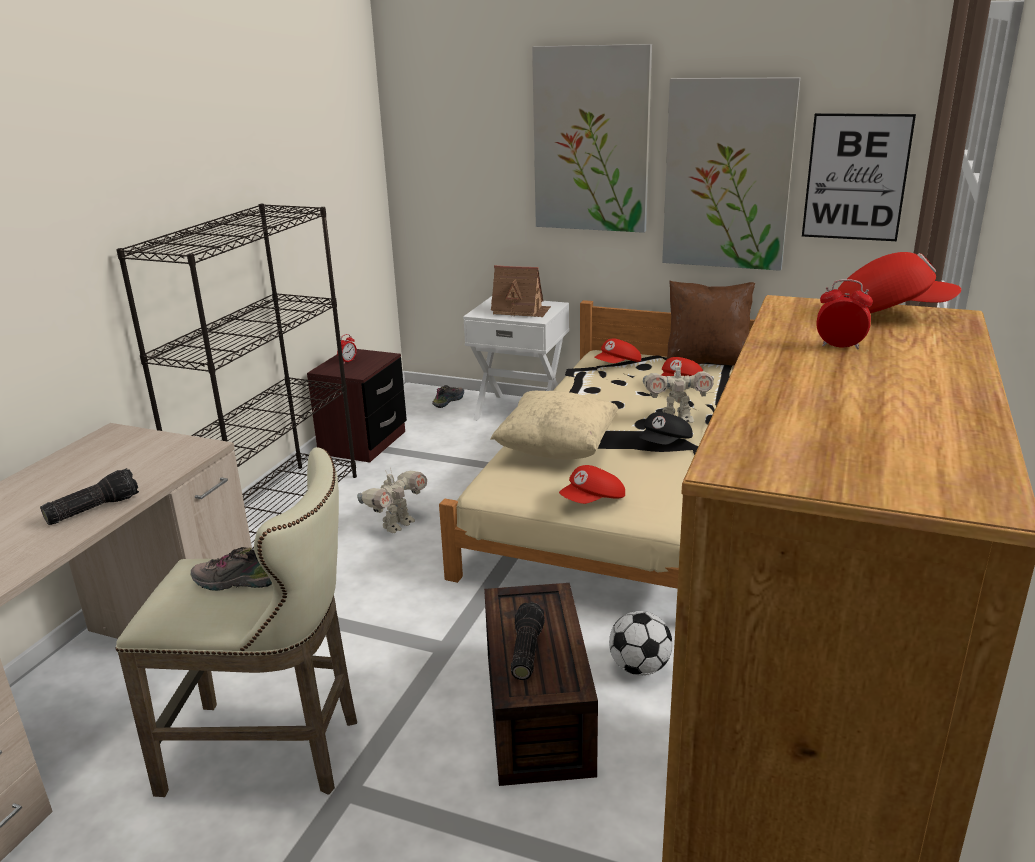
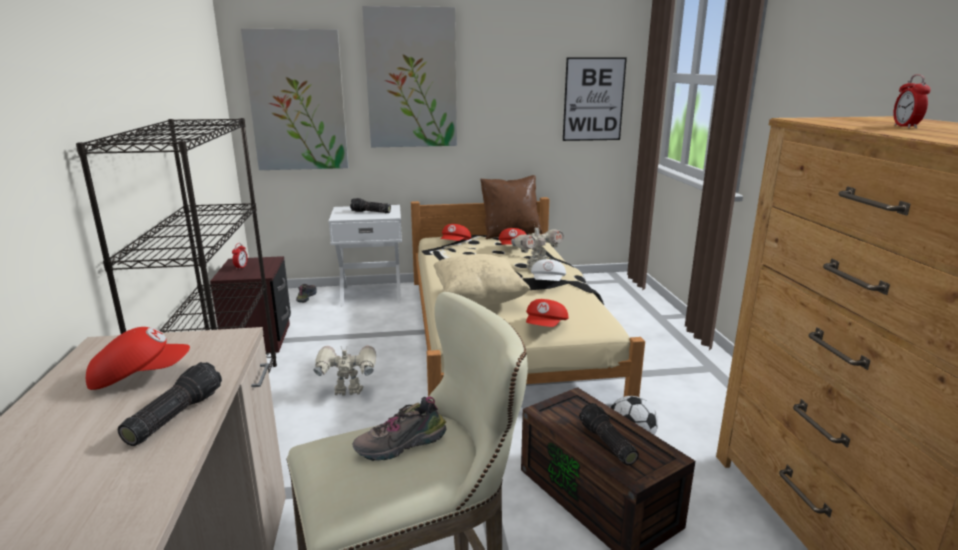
camera: 30 degrees left, 5 degrees down
toy robot [357,468,427,533] -> toy robot turned 105 degrees counterclockwise [313,346,376,396]
toy house [491,265,551,317] -> flashlight [350,198,391,213]
black cap [639,412,693,445] -> white cap [531,259,566,281]
picture [662,77,800,271] -> picture moved to [241,29,348,170]
alarm clock [816,279,873,349] -> alarm clock turned 75 degrees counterclockwise [893,74,931,128]
red cap [838,252,961,313] -> red cap moved to [86,327,190,390]

